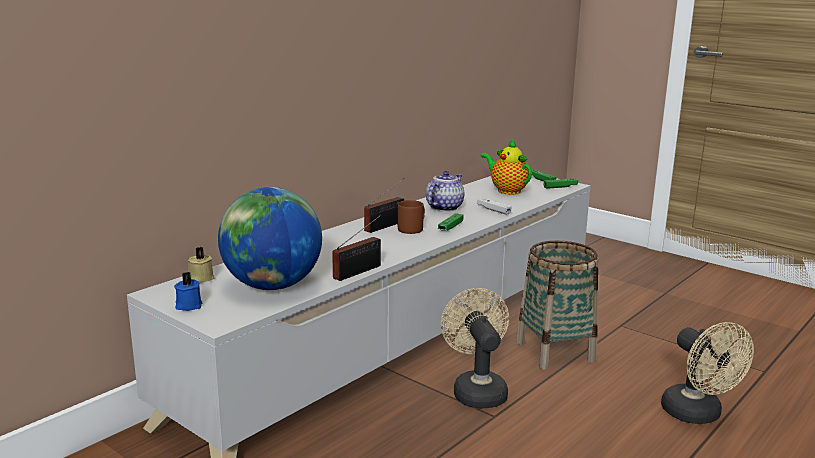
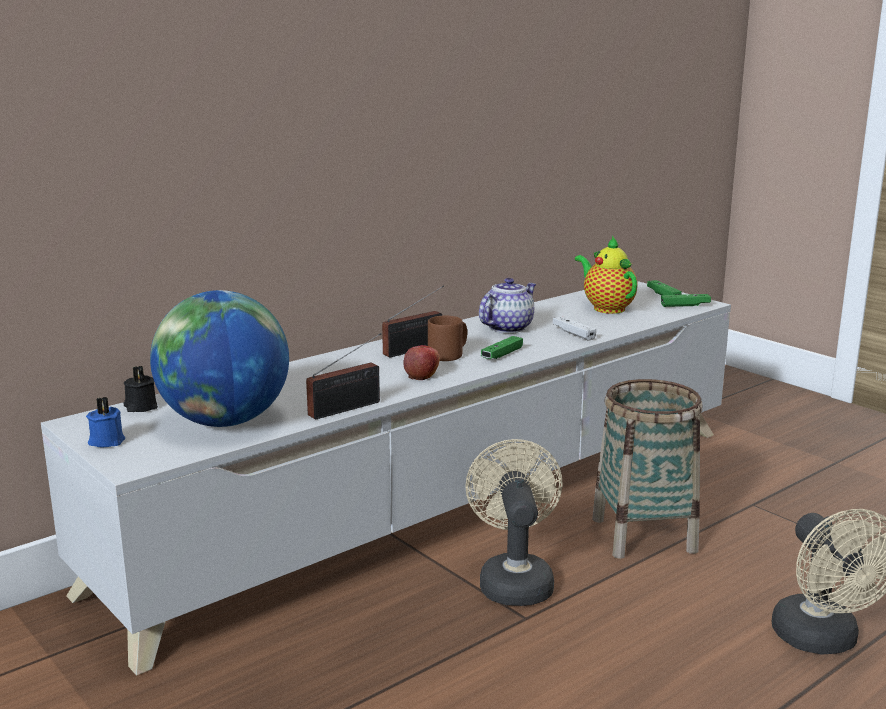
camera: 10 degrees right, 0 degrees up
beige candle [188,247,214,282] -> black candle [123,366,158,412]
none -> apple [403,345,440,380]

